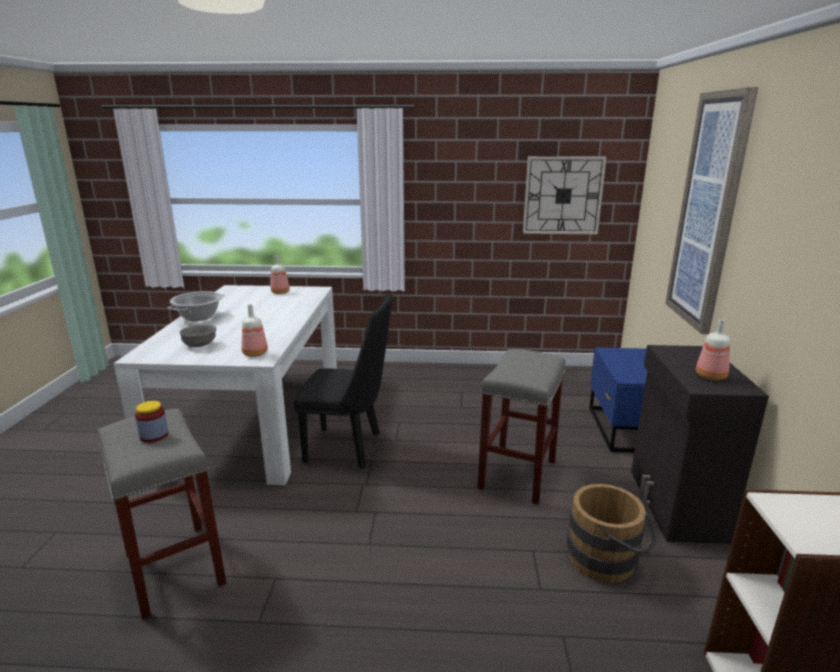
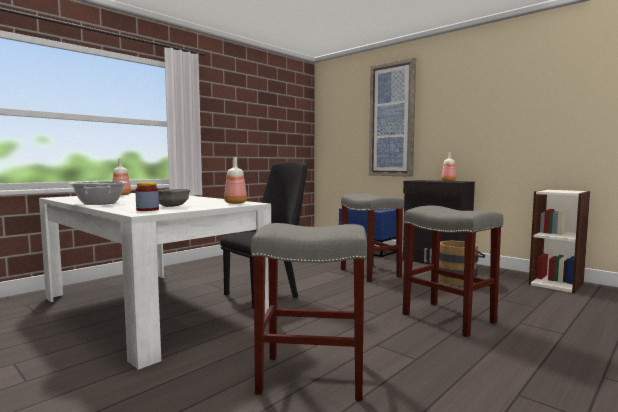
camera: 50 degrees left, 15 degrees down
jar [135,401,169,443] -> jar moved to [135,182,159,211]
wall clock [523,156,607,234] -> none
none -> grey stool [403,205,503,337]

